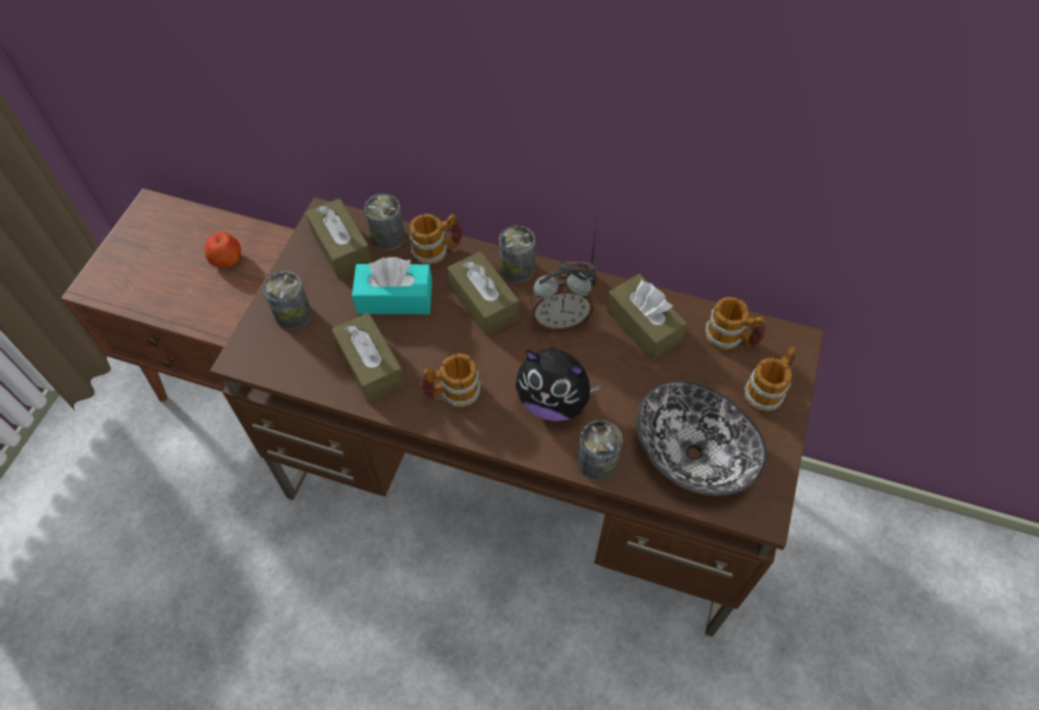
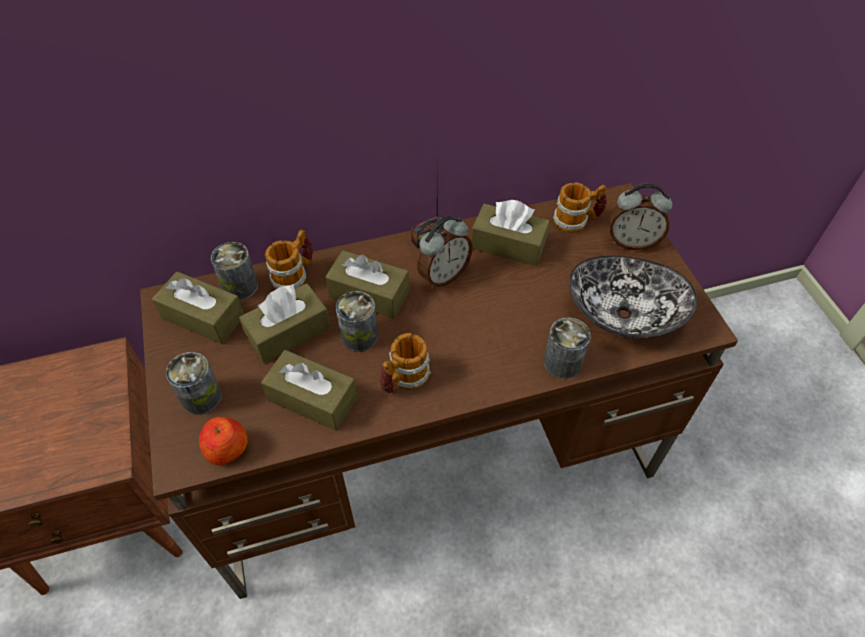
camera: 35 degrees left, 5 degrees down
apple [205,232,241,267] -> apple moved to [199,417,248,465]
turquoise tissue box [352,257,432,314] -> brown tissue box [239,283,331,363]
can [499,225,535,283] -> can moved to [336,291,378,352]
plush toy [516,346,602,421] -> none
mug [744,346,796,412] -> alarm clock [609,183,672,250]

